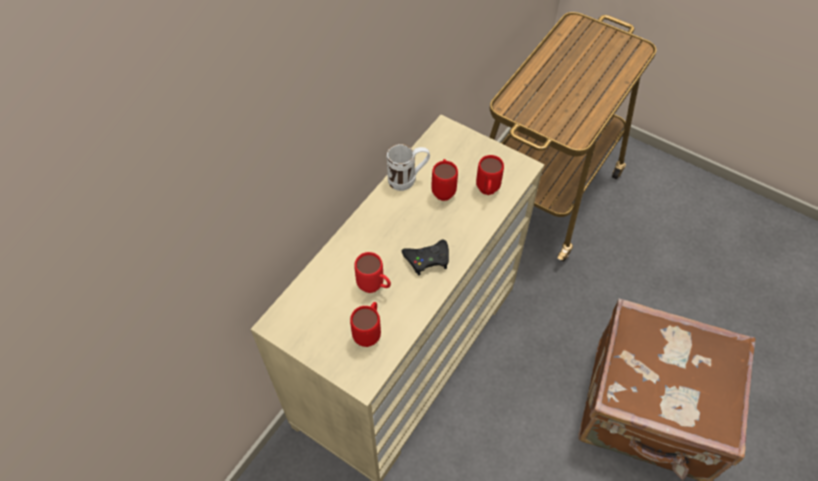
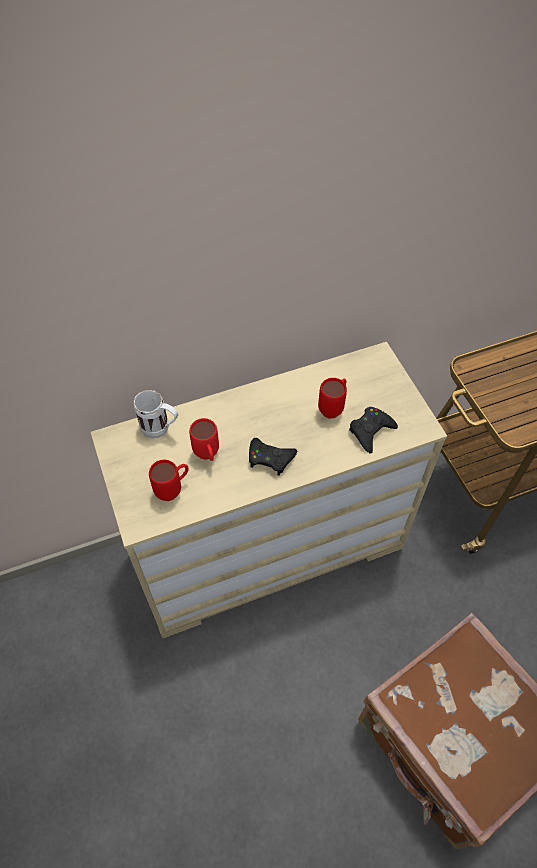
camera: 35 degrees right, 0 degrees up
white mug [387,144,430,191] -> white mug moved to [134,390,178,438]
red mug [476,155,504,195] -> black game controller [349,407,398,454]

